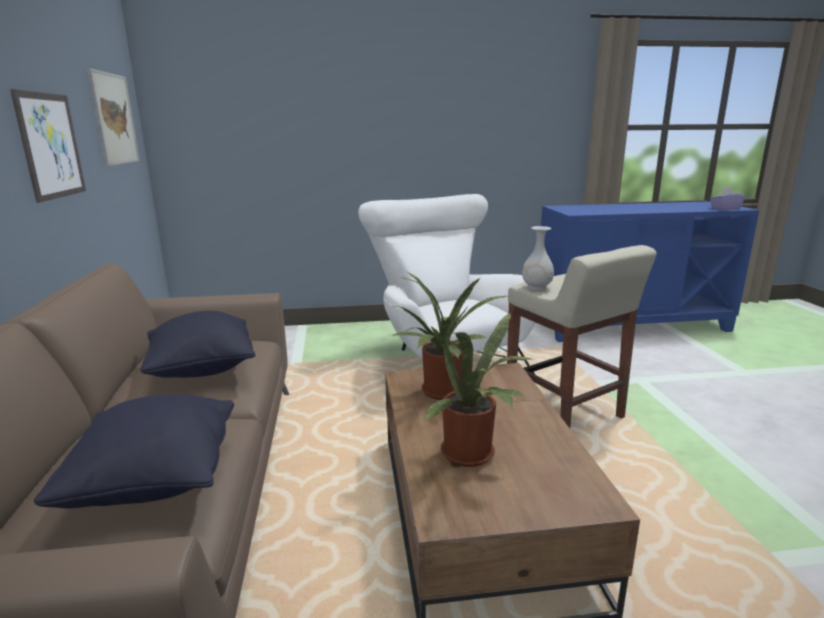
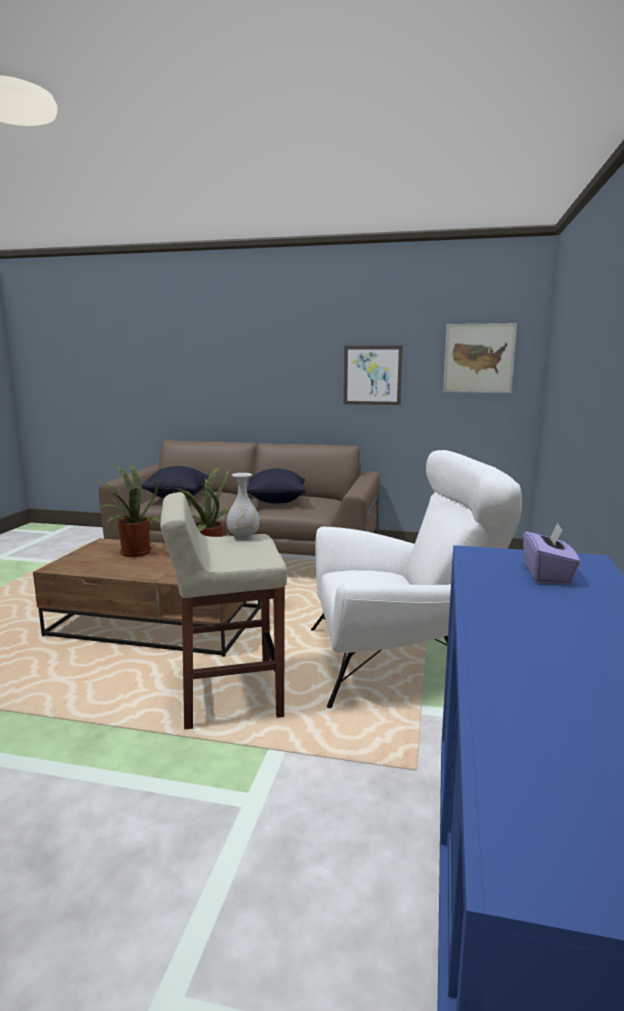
camera: 110 degrees right, 5 degrees down
purple tissue box [710,187,745,210] -> purple tissue box moved to [523,523,580,584]

